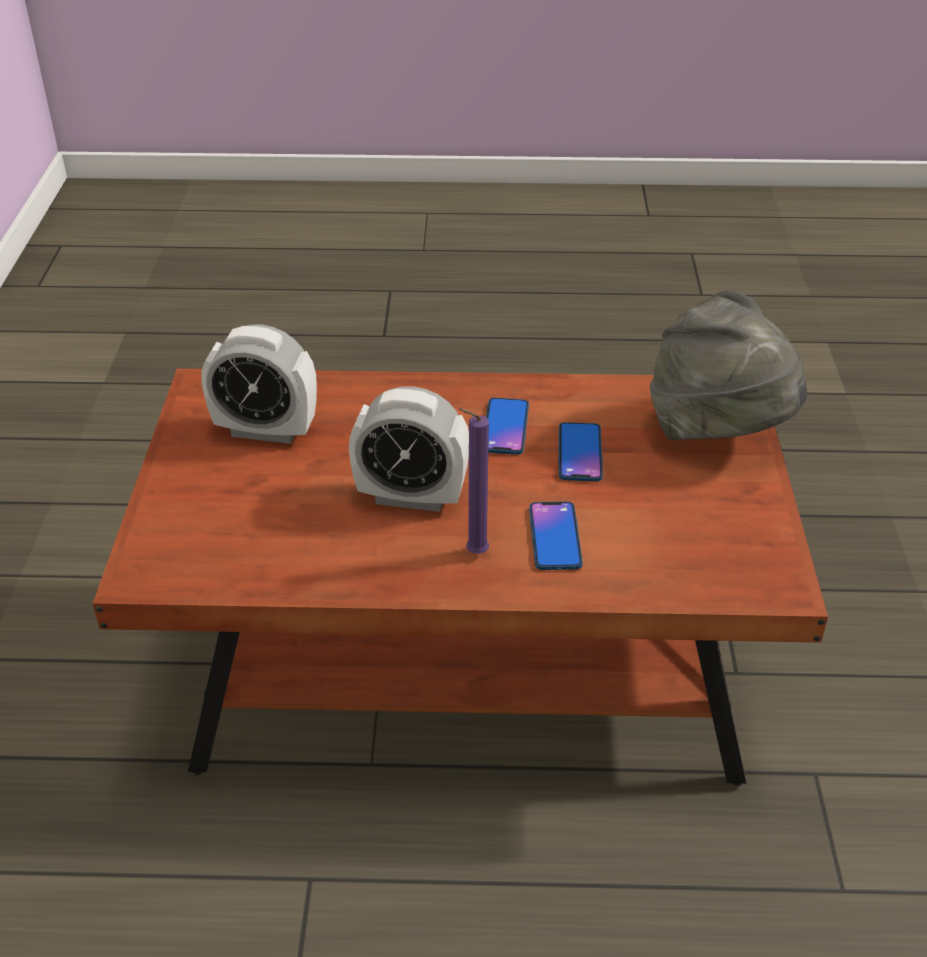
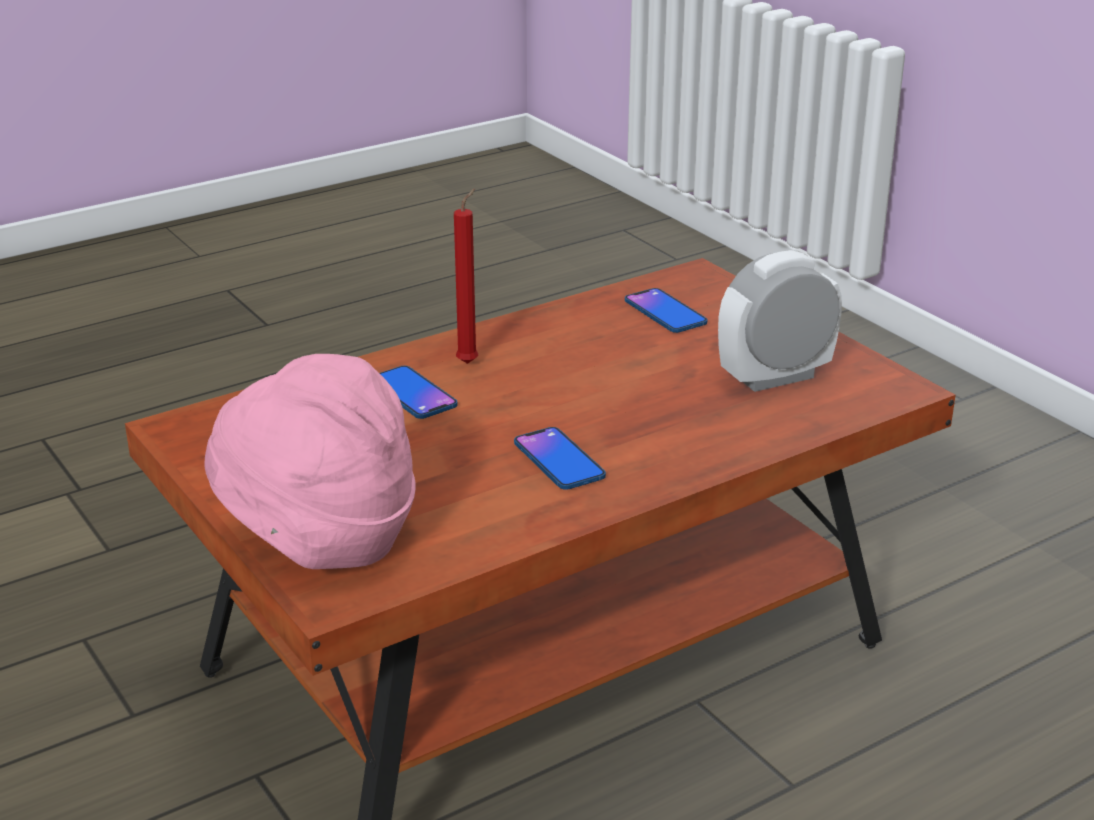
camera: 145 degrees right, 10 degrees down
alarm clock [349,386,469,512] -> none
purple candle [459,408,489,554] -> red candle [454,188,478,364]
phone [558,422,603,481] -> phone moved to [625,288,707,333]
grey hat [650,290,807,440] -> pink hat [205,354,416,569]

